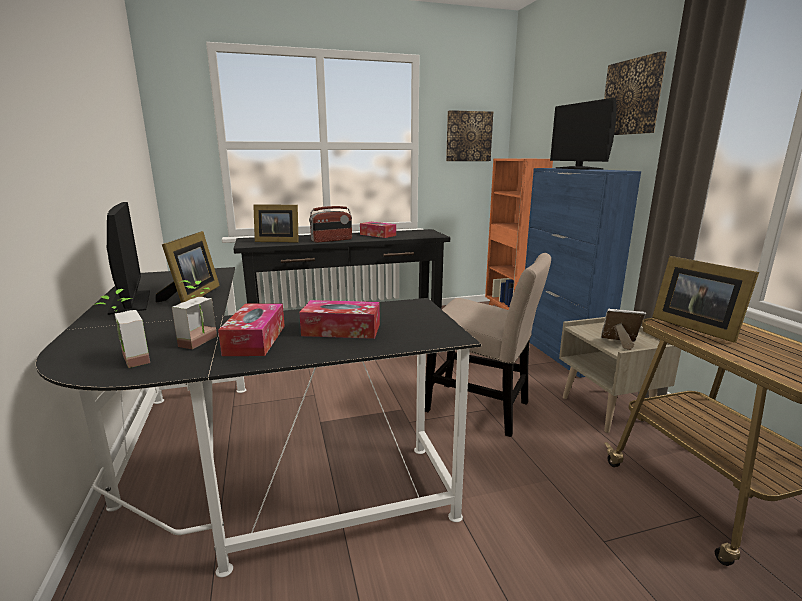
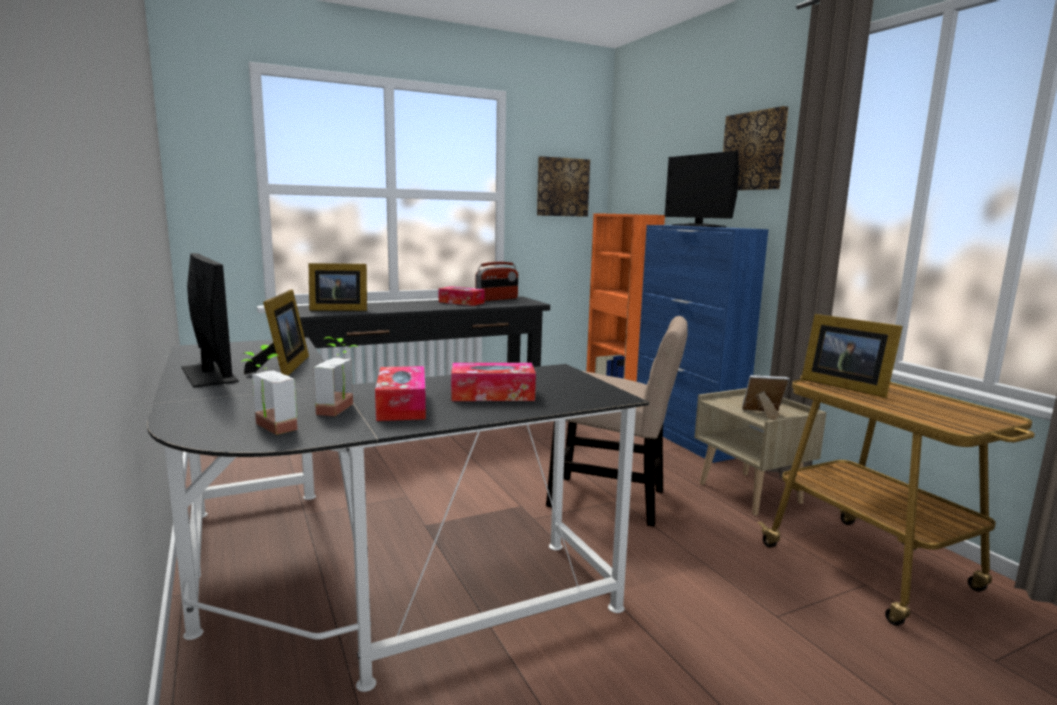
camera: 10 degrees left, 5 degrees down
radio [309,206,352,243] -> radio moved to [476,262,518,301]

